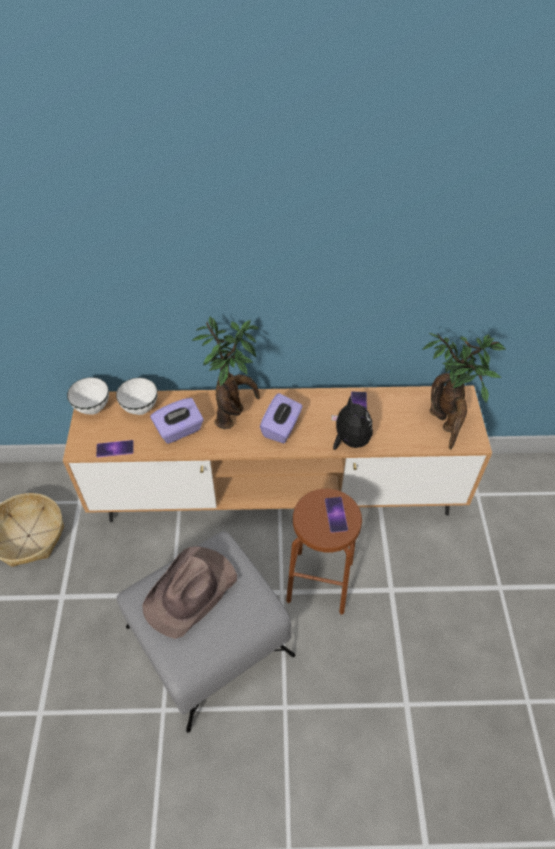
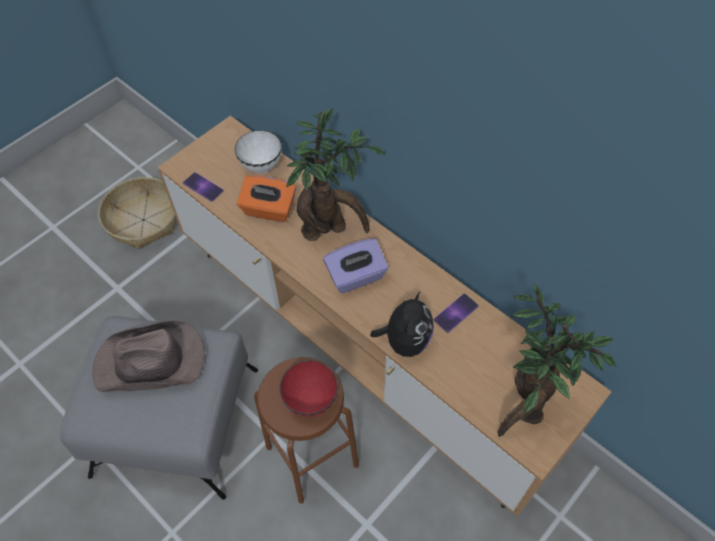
camera: 45 degrees right, 5 degrees up
white bowl [67,377,109,415] -> none
purple tissue box [150,398,204,444] -> orange tissue box [237,175,296,222]
phone [325,497,348,533] -> red bowl [280,360,338,417]

